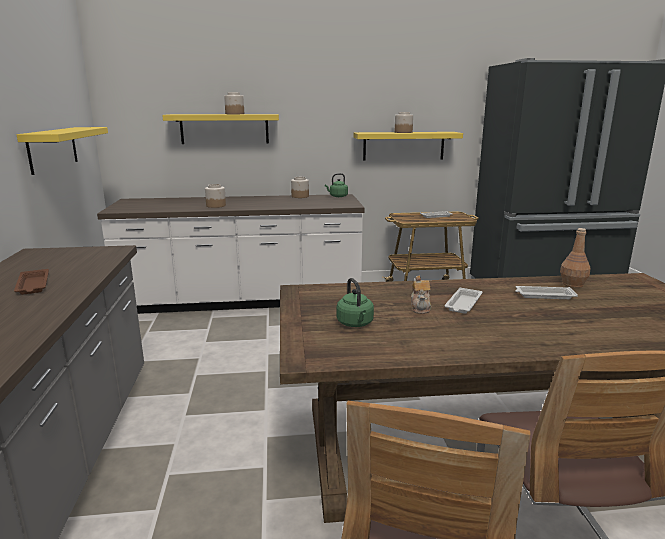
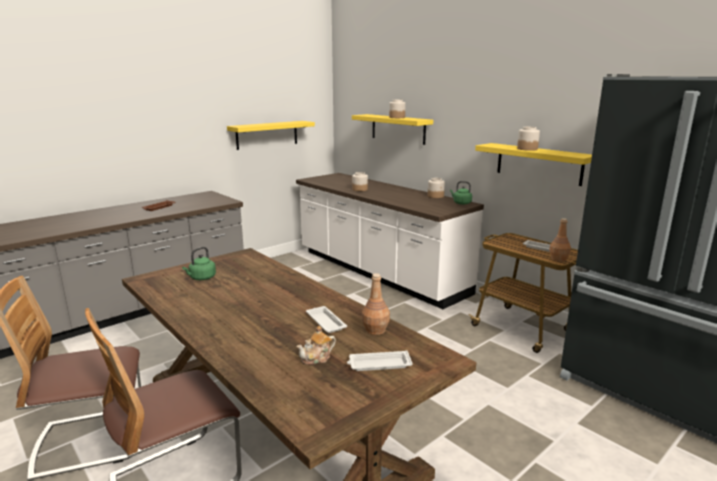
camera: 55 degrees right, 0 degrees up
teapot [411,276,432,314] -> teapot moved to [296,326,336,365]
white tray [445,288,482,314] -> white tray moved to [347,350,413,371]
none -> brown bottle [549,218,571,262]

